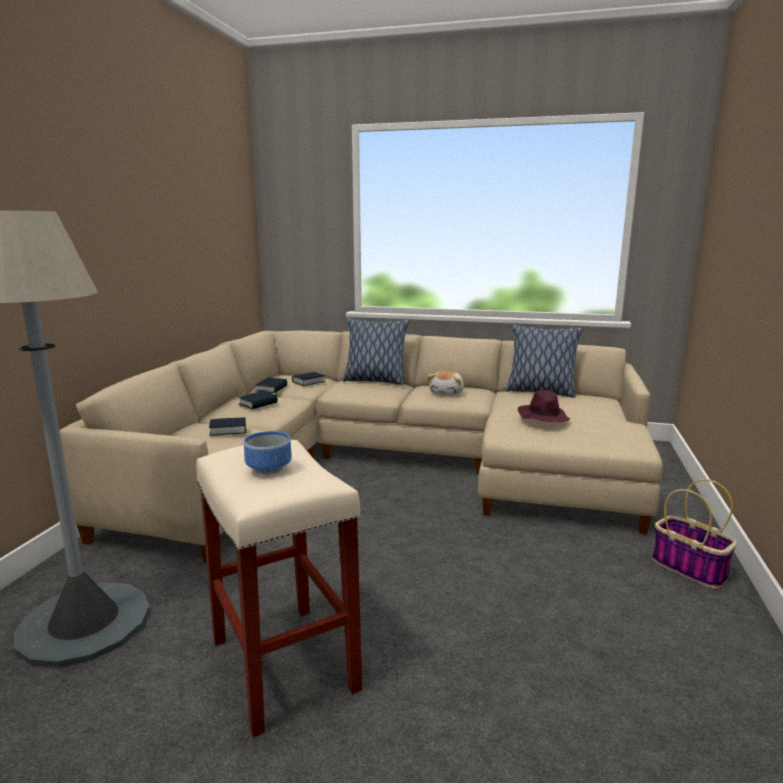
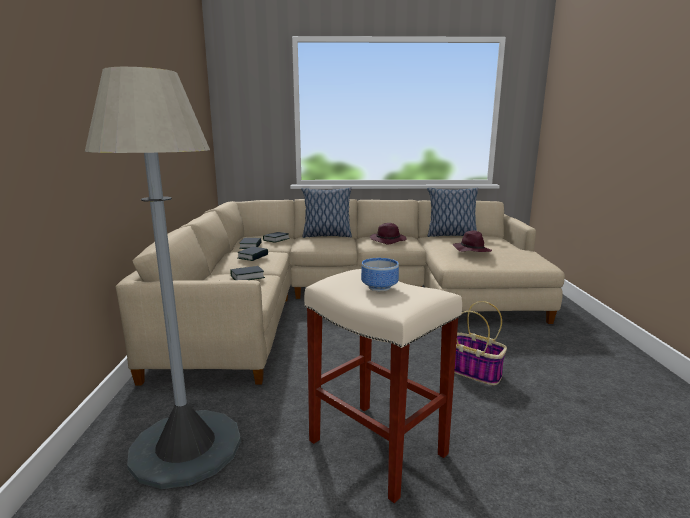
camera: 15 degrees left, 0 degrees up
plush toy [427,370,464,396] -> purple hat [370,223,407,244]
basket [652,479,737,589] -> basket moved to [454,301,507,385]

